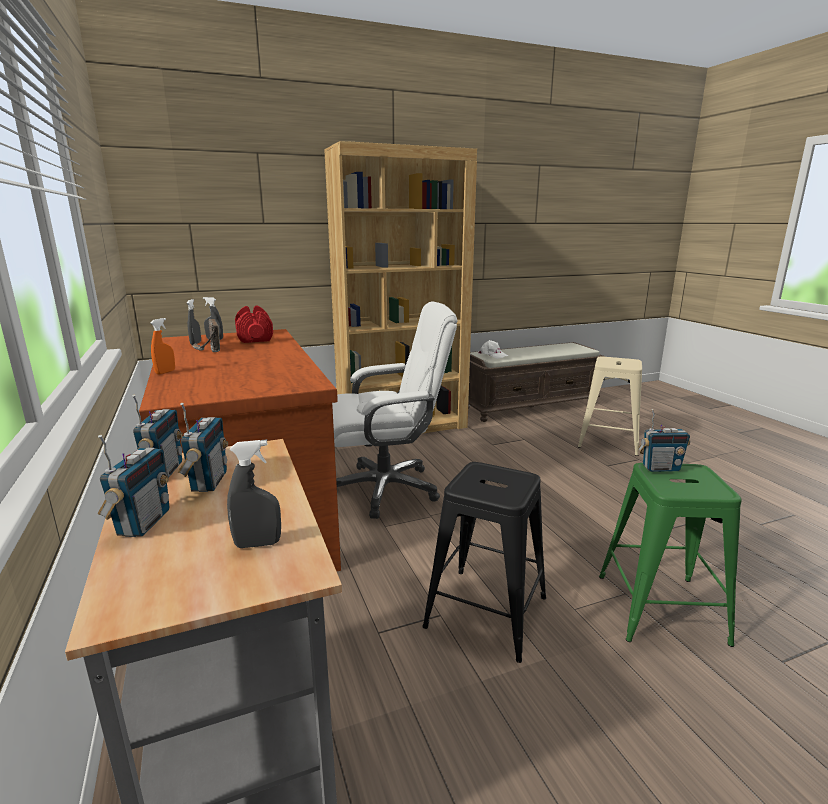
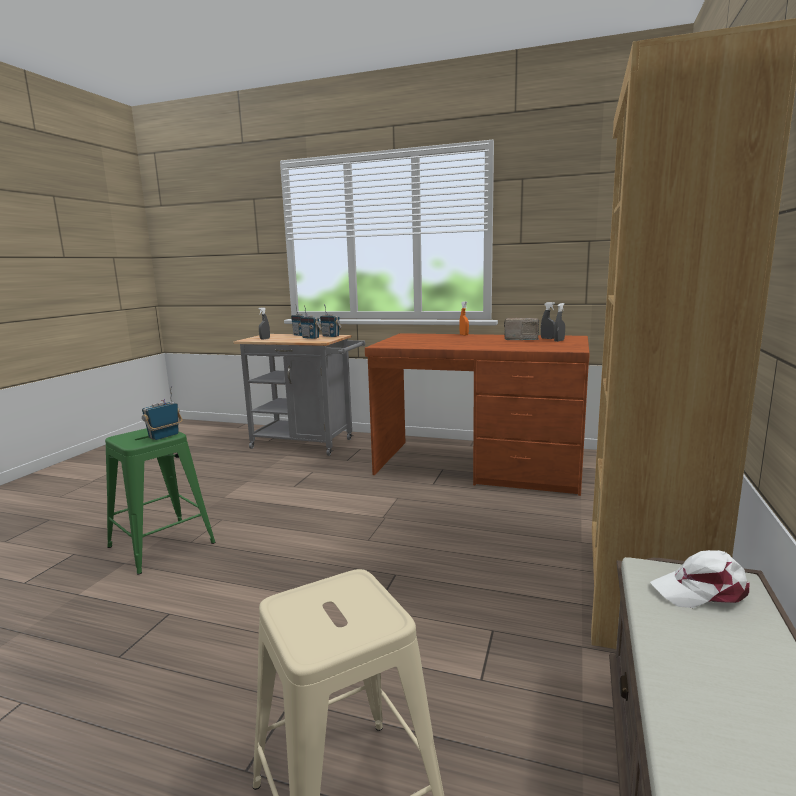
camera: 130 degrees right, 5 degrees down
red dumbbell [235,305,273,343] -> none
white office chair [332,301,458,519] -> none
black stool [423,462,546,663] -> none

